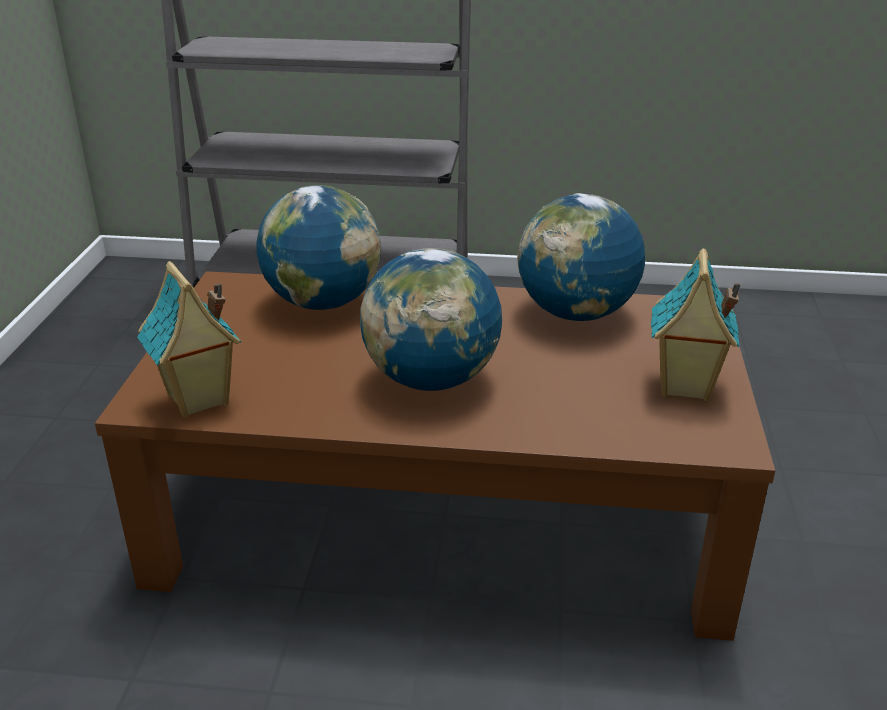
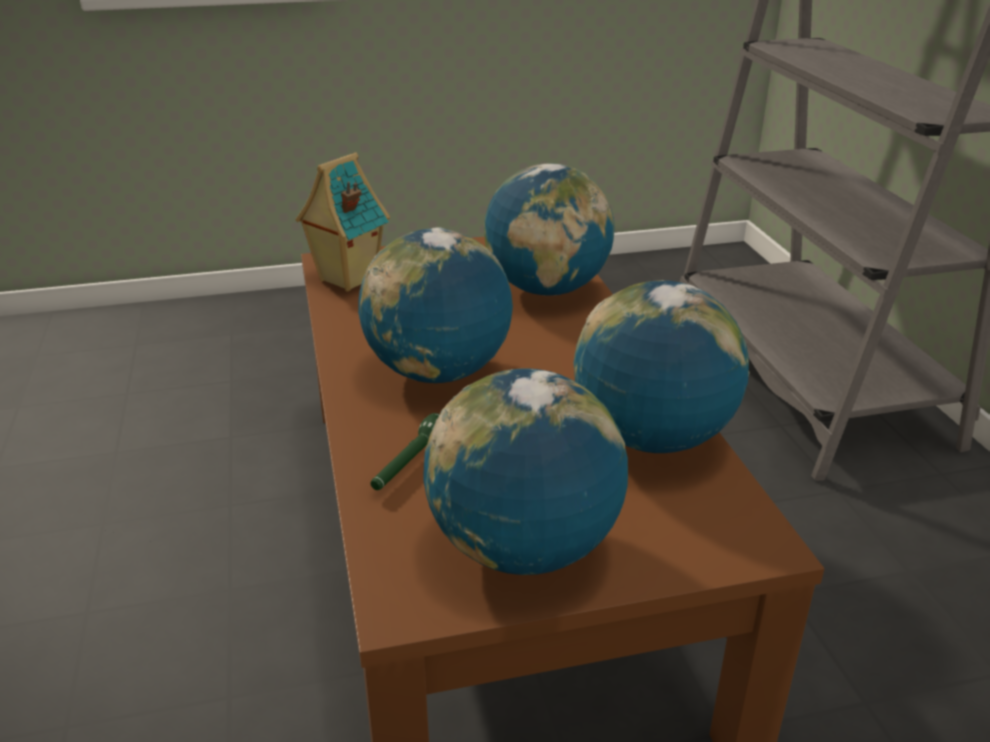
camera: 70 degrees right, 0 degrees up
toy house [651,248,740,401] -> globe [423,368,628,575]
none -> green flashlight [371,413,439,490]

